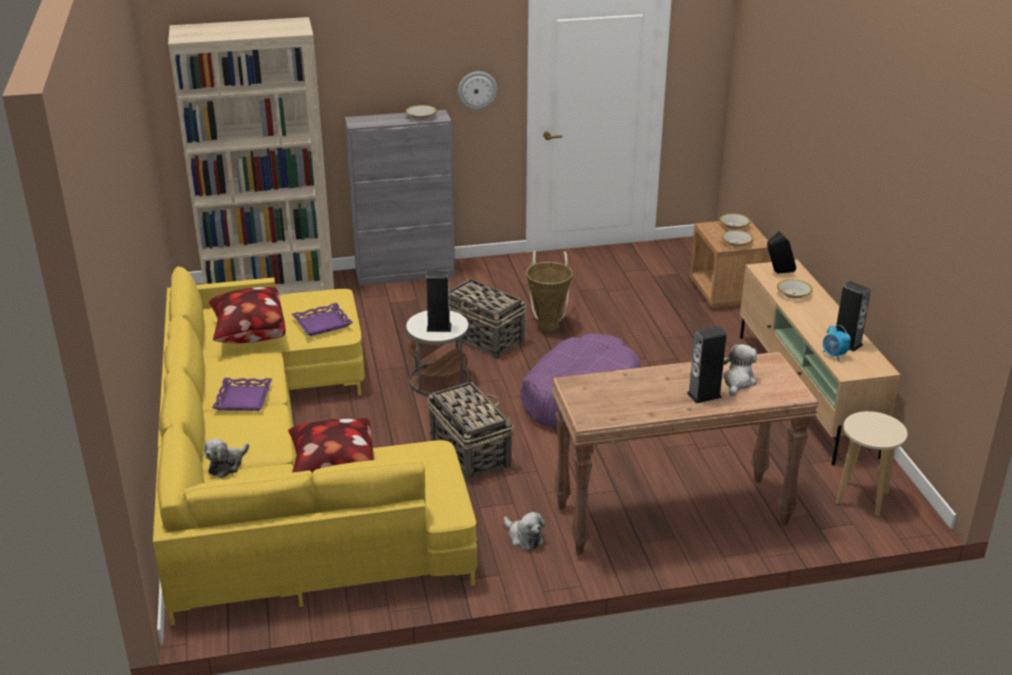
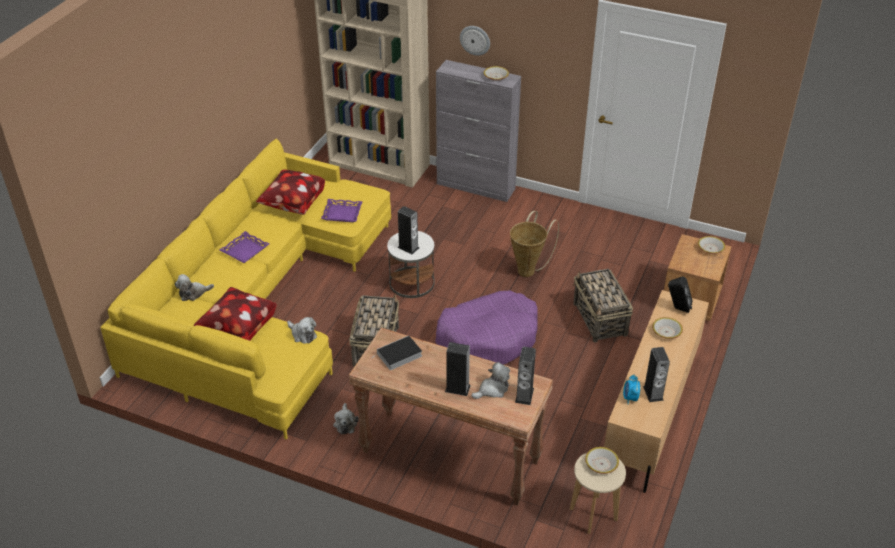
camera: 35 degrees right, 10 degrees up
basket [449,279,526,359] -> basket moved to [573,269,633,342]
wall clock [458,71,497,110] -> wall clock moved to [460,26,490,56]
bowl [722,230,753,247] -> bowl moved to [585,447,619,474]
none -> plush toy [287,317,317,344]
none -> book [375,336,422,370]
none -> speaker [515,347,536,405]

